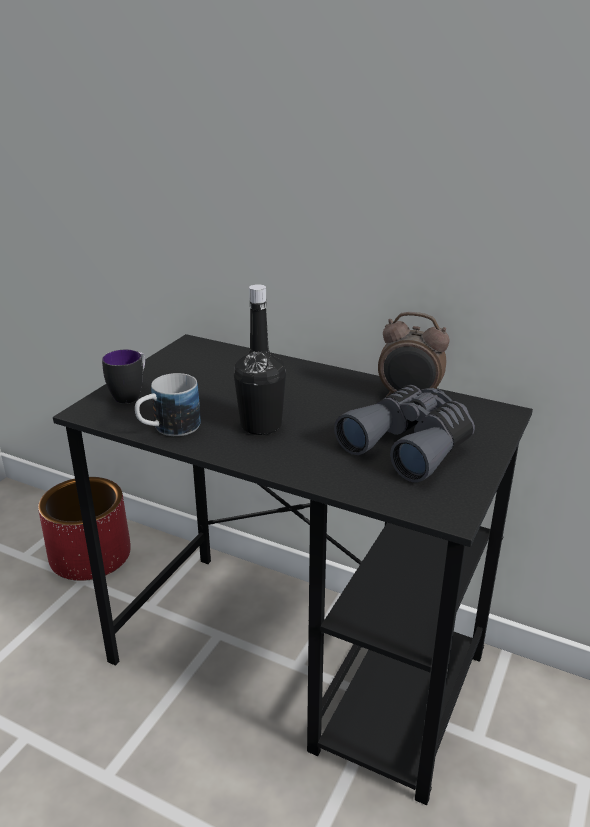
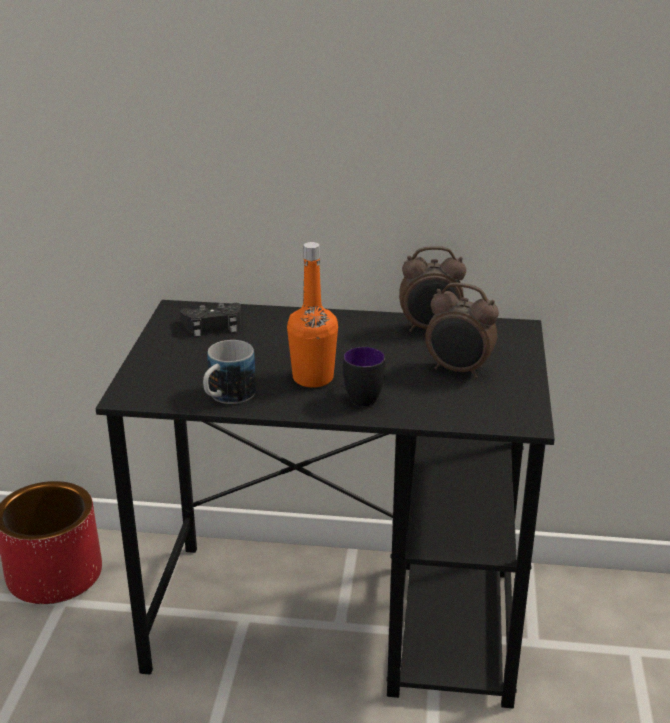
camera: 20 degrees left, 0 degrees up
mug [102,350,145,404] -> mug moved to [343,347,386,406]
black bottle [234,284,286,435] -> orange bottle [287,242,338,388]
grey binoculars [334,385,475,483] -> alarm clock [425,283,499,378]
none -> black game controller [180,303,241,336]

